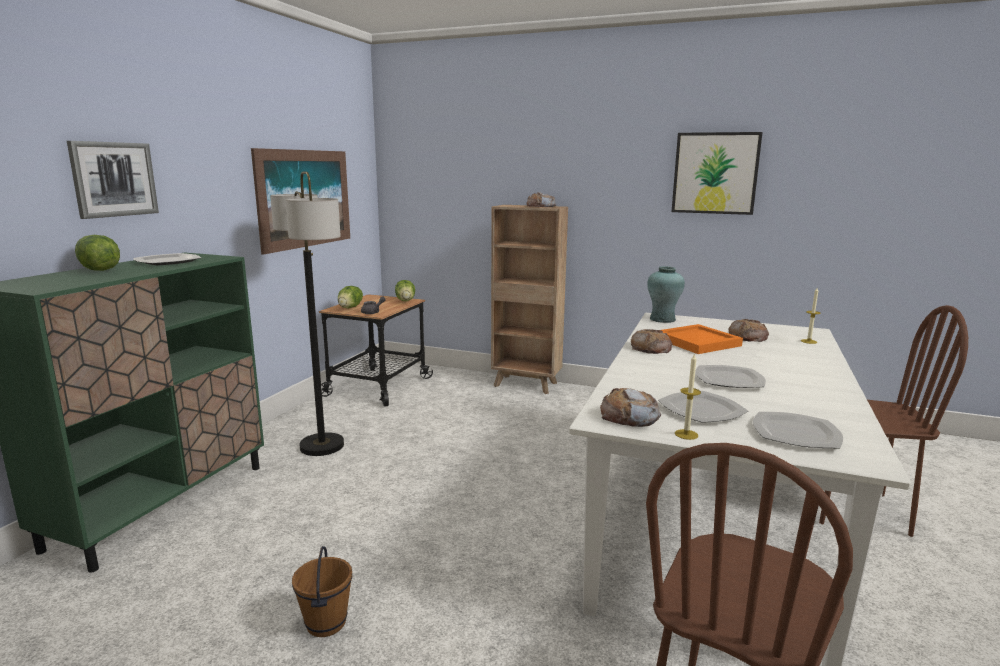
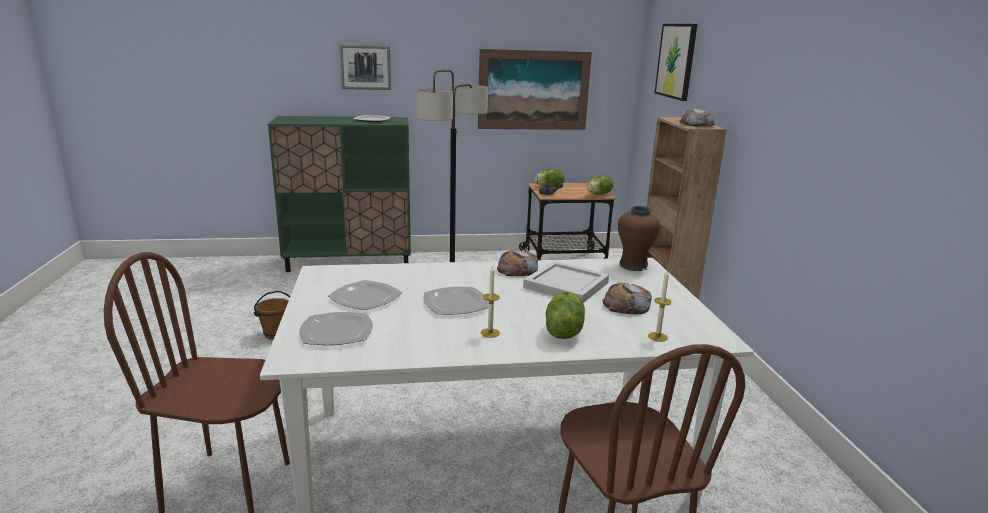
camera: 60 degrees right, 5 degrees up
lettuce [75,235,120,271] -> lettuce moved to [546,292,585,339]
bread [600,388,661,427] -> none
turquoise vase [647,266,685,323] -> brown vase [618,206,660,271]
orange tray [662,324,743,354] -> white tray [523,261,609,303]
picture [671,132,763,215] -> picture moved to [655,24,697,101]
candle [675,353,701,440] -> candle moved to [481,265,500,338]

